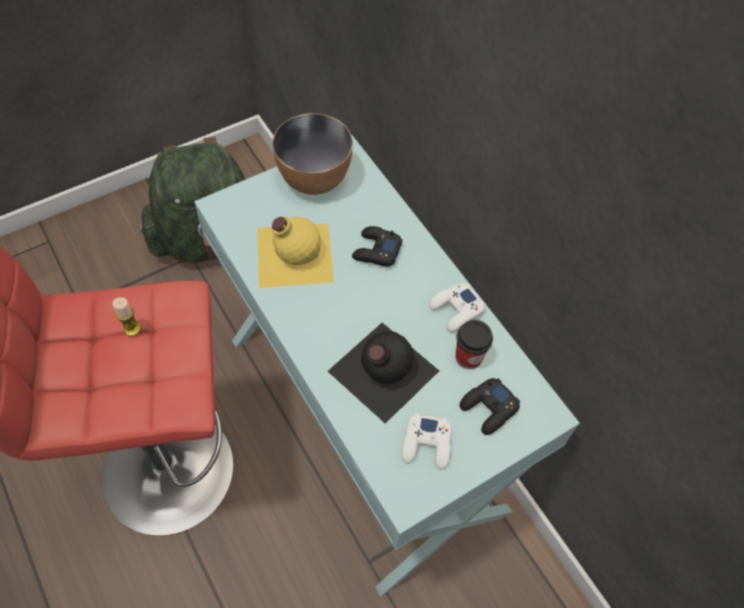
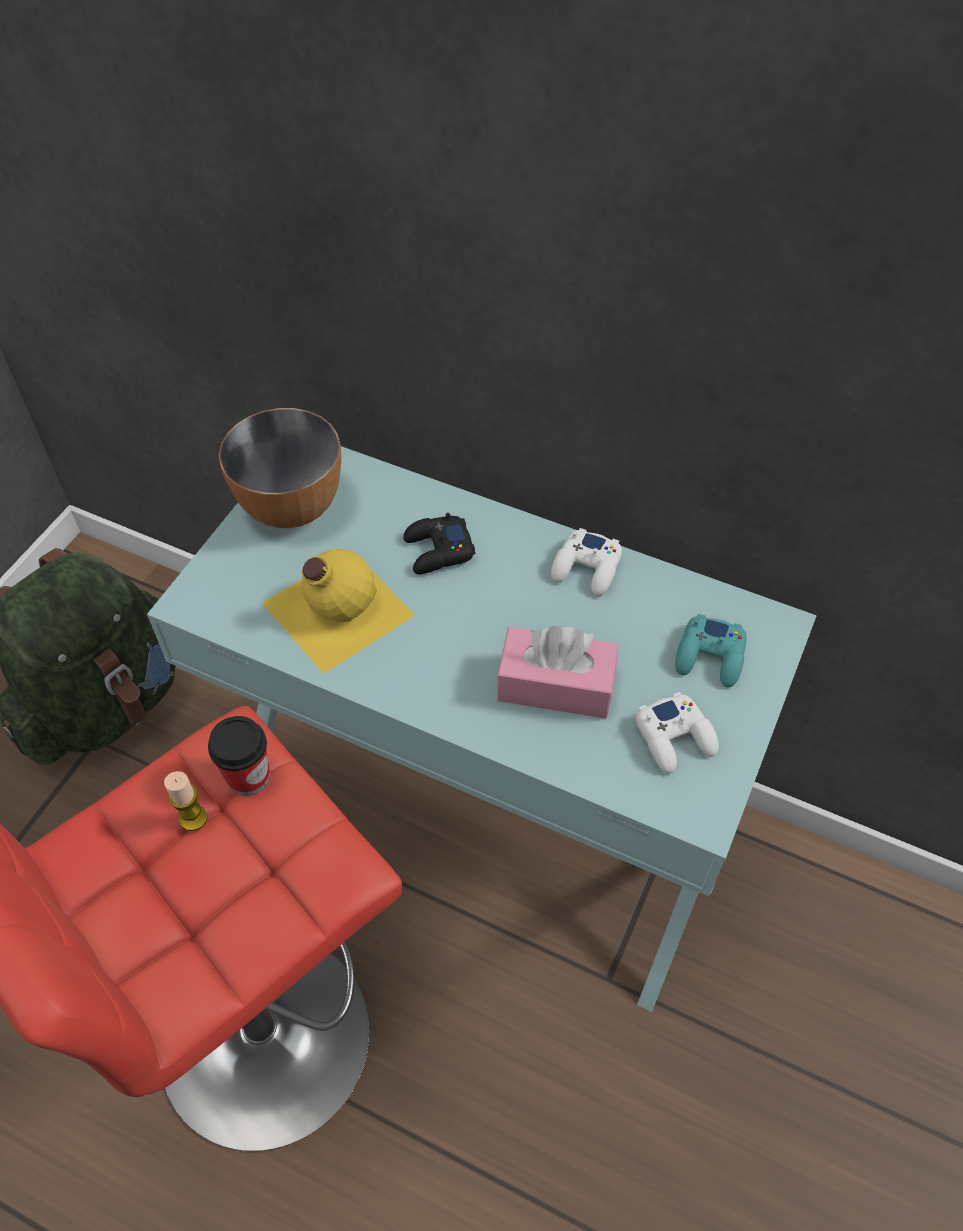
camera: 30 degrees left, 5 degrees down
black bottle [328,323,439,424] -> pink tissue box [497,626,618,719]
cup [456,320,493,369] -> cup moved to [208,716,270,796]
black game controller [460,378,520,435] -> turquoise game controller [675,614,747,688]

